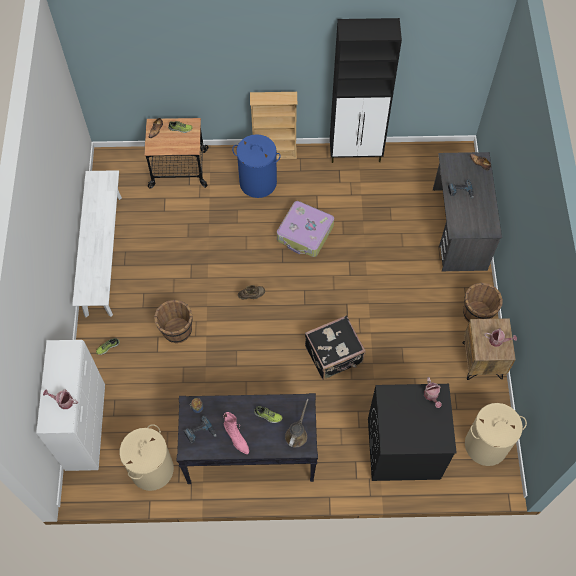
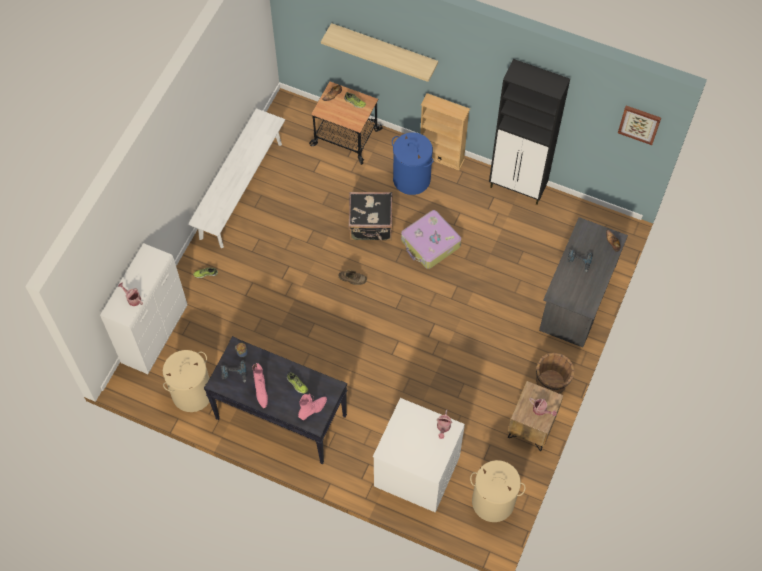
camera: 25 degrees right, 0 degrees up
brown bucket [154,300,193,343] -> none
brown watering can [285,399,309,448] -> pink boot [298,393,327,420]
black suitcase [305,315,366,380] -> black suitcase moved to [348,192,392,240]
black washing machine [368,384,457,481] -> white washing machine [373,398,465,513]
none -> shelf [321,23,438,82]
none -> picture [618,106,661,145]

